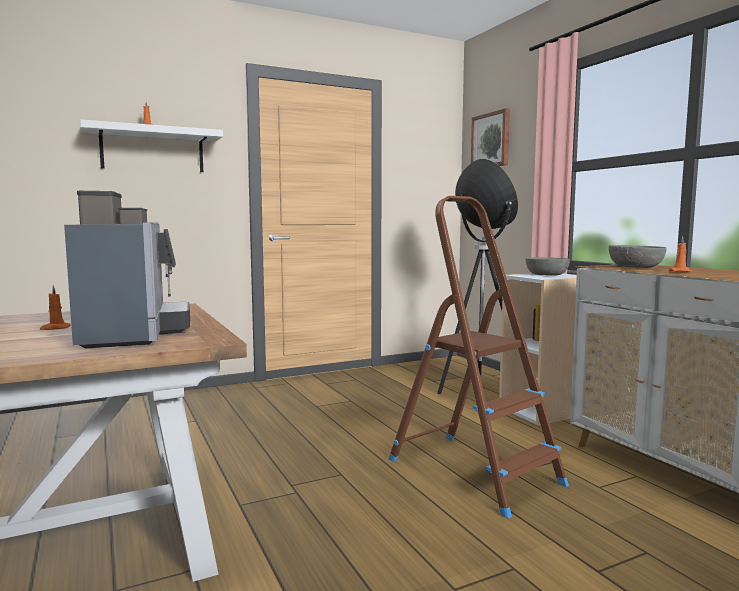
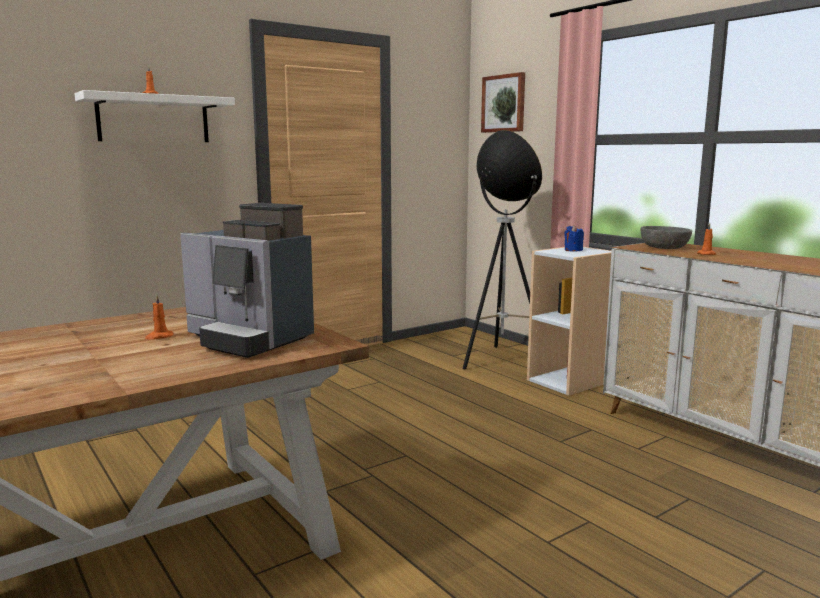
camera: 10 degrees left, 5 degrees up
coffee machine [64,191,190,348] -> coffee machine turned 150 degrees clockwise [180,203,314,358]
brown step ladder [388,196,569,519] -> none
grey bowl [526,257,570,276] -> blue candle [564,225,584,252]

